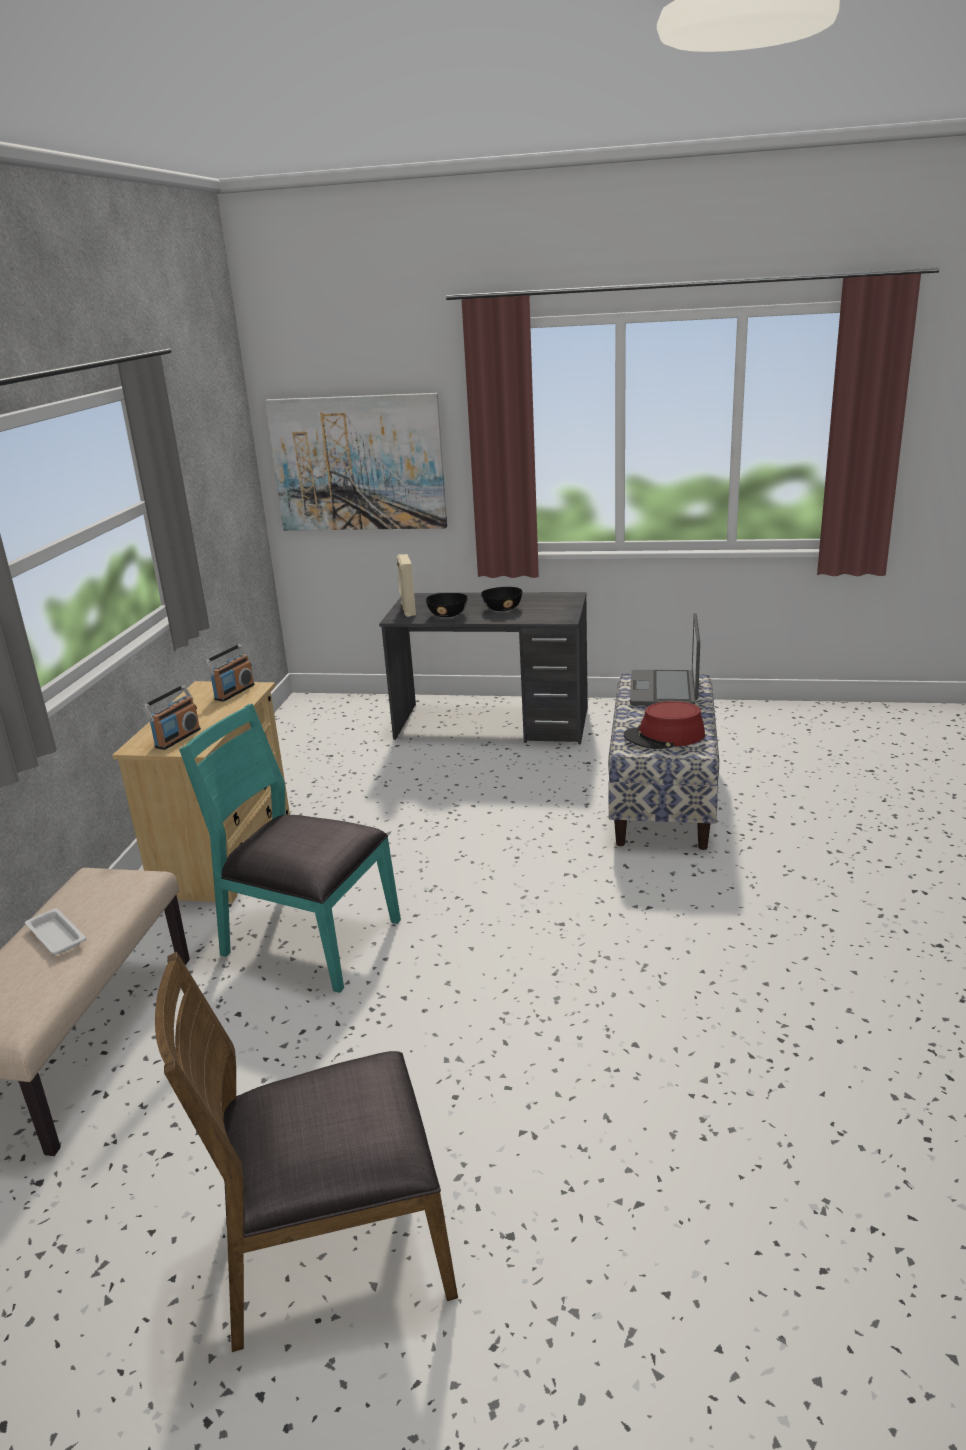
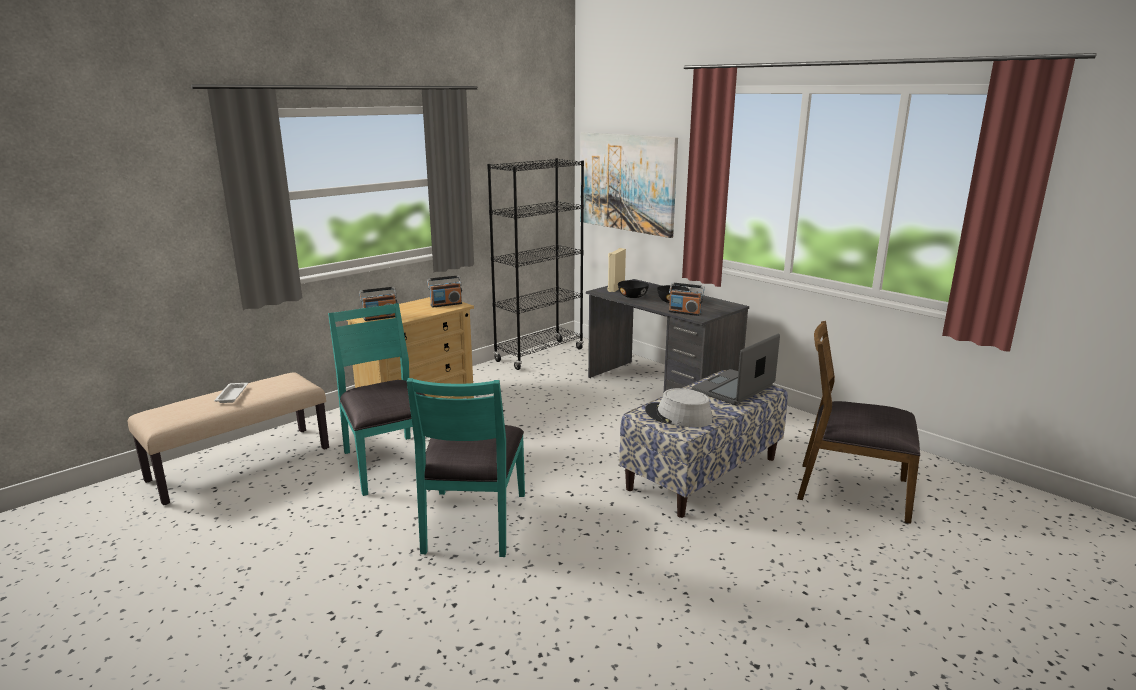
camera: 35 degrees right, 5 degrees down
brown chair [155,952,458,1352] -> brown chair moved to [797,321,920,524]
red hat [624,701,705,749] -> grey hat [645,388,713,427]
none -> turquoise chair [407,378,525,557]
none -> black bookcase [487,158,584,370]
none -> radio [669,282,705,316]

